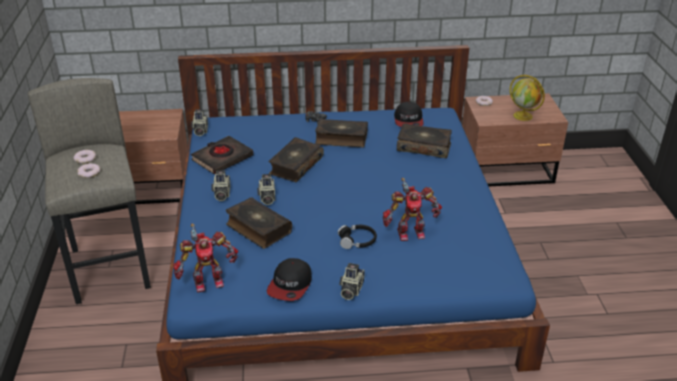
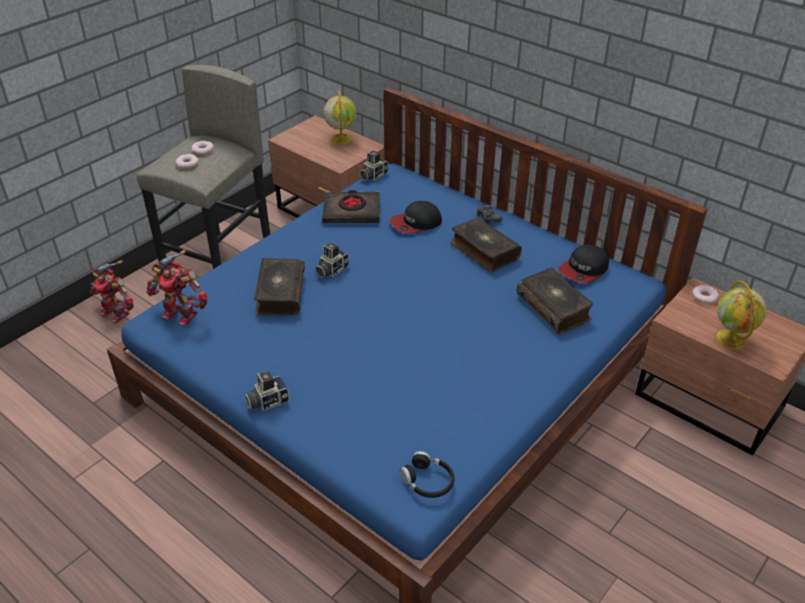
camera: 45 degrees right, 5 degrees up
camera [211,170,230,201] -> none
cap [267,258,312,301] -> cap moved to [390,201,442,233]
book [269,137,324,182] -> none
black headphones [338,225,377,249] -> black headphones moved to [400,451,454,498]
toy robot [383,178,442,241] -> toy robot moved to [89,260,133,323]
none -> globe [323,91,357,144]

